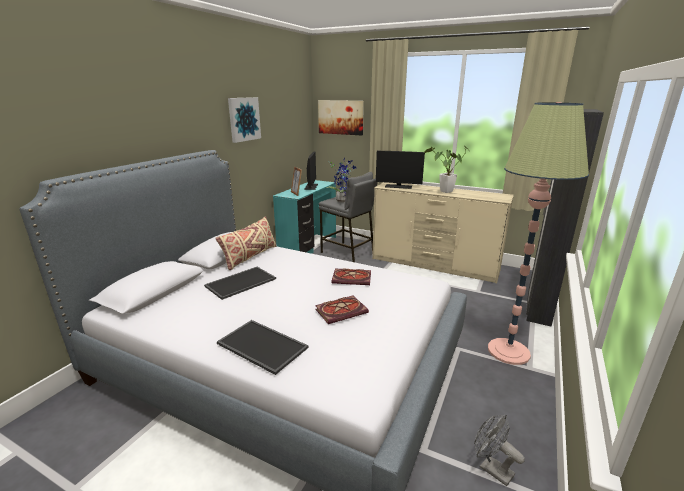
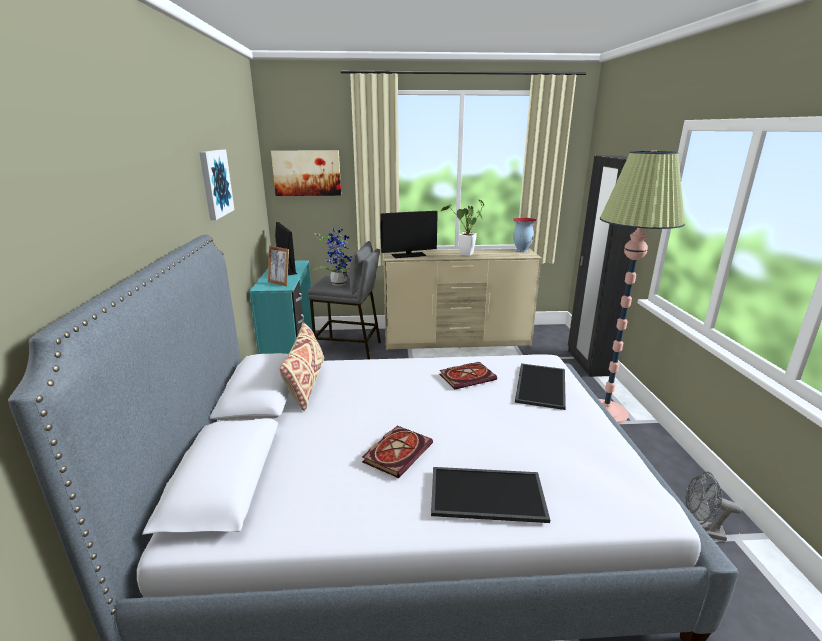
camera: 30 degrees left, 0 degrees up
tray [204,267,276,300] -> tray moved to [515,363,566,410]
book [315,296,369,324] -> book moved to [362,426,433,478]
none -> vase [513,218,537,252]

